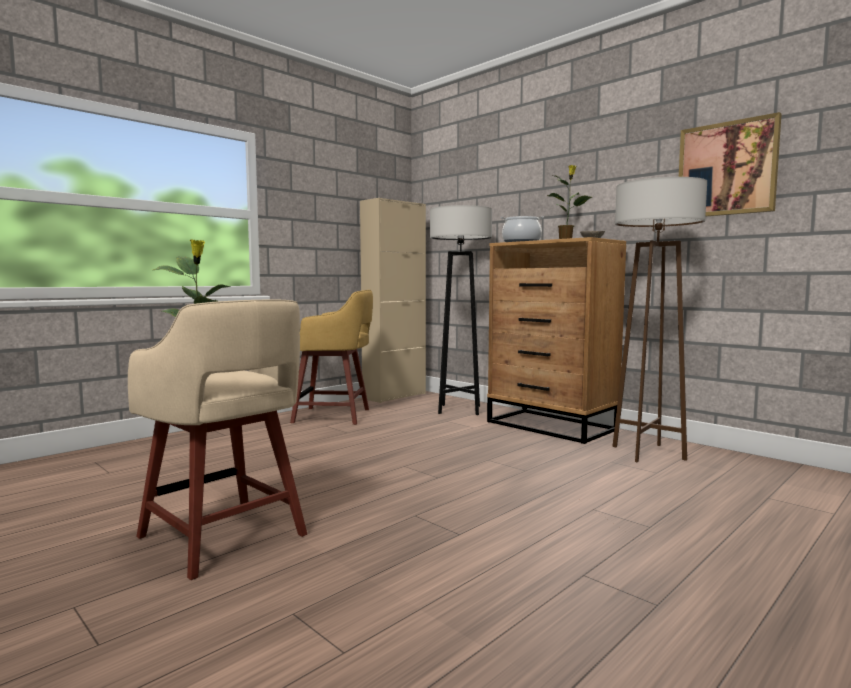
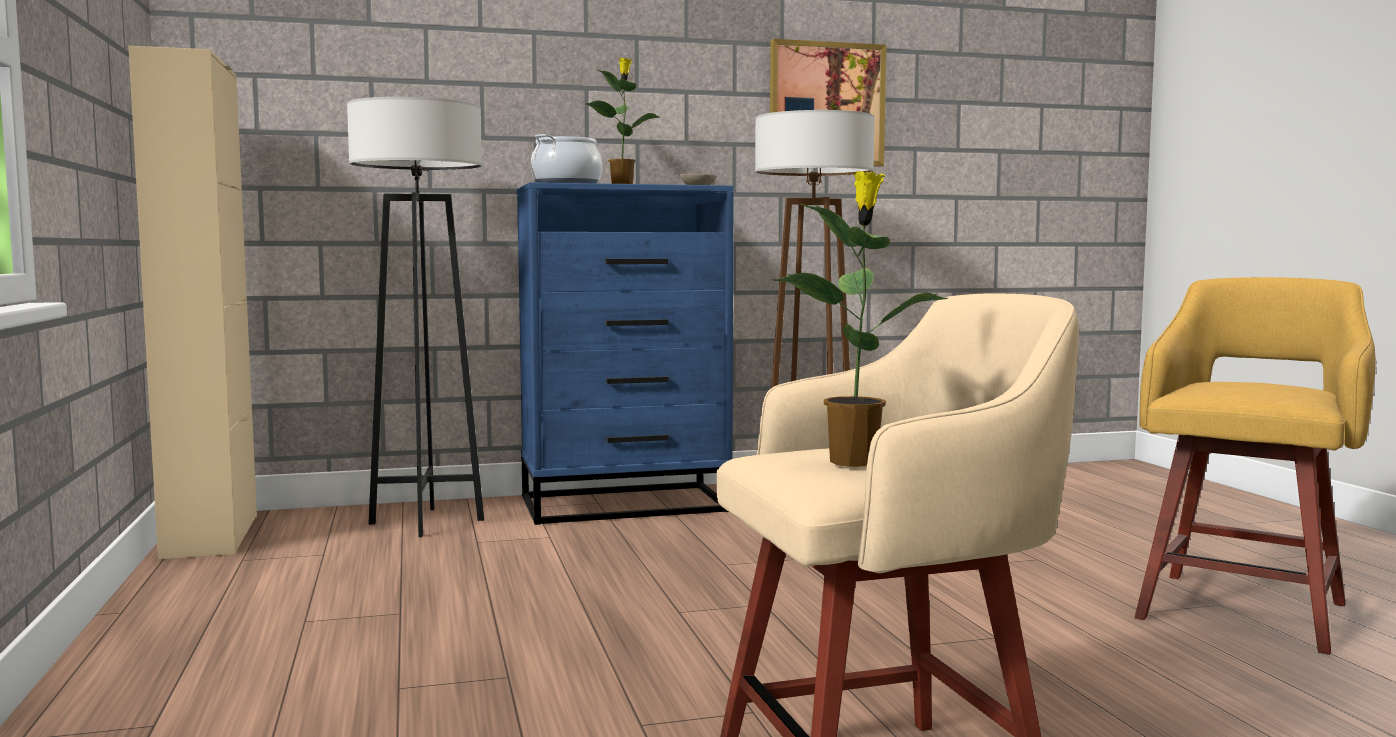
camera: 60 degrees left, 0 degrees up
yellow stool [290,290,373,425] -> yellow stool moved to [1135,277,1376,655]
brown dresser [487,237,626,444] -> blue dresser [517,182,733,525]

